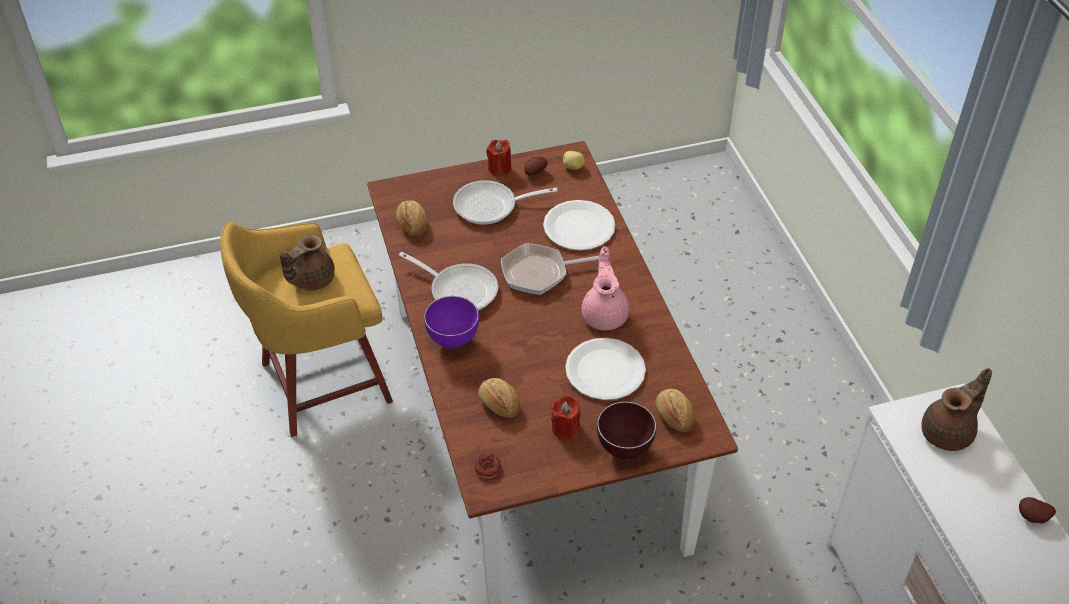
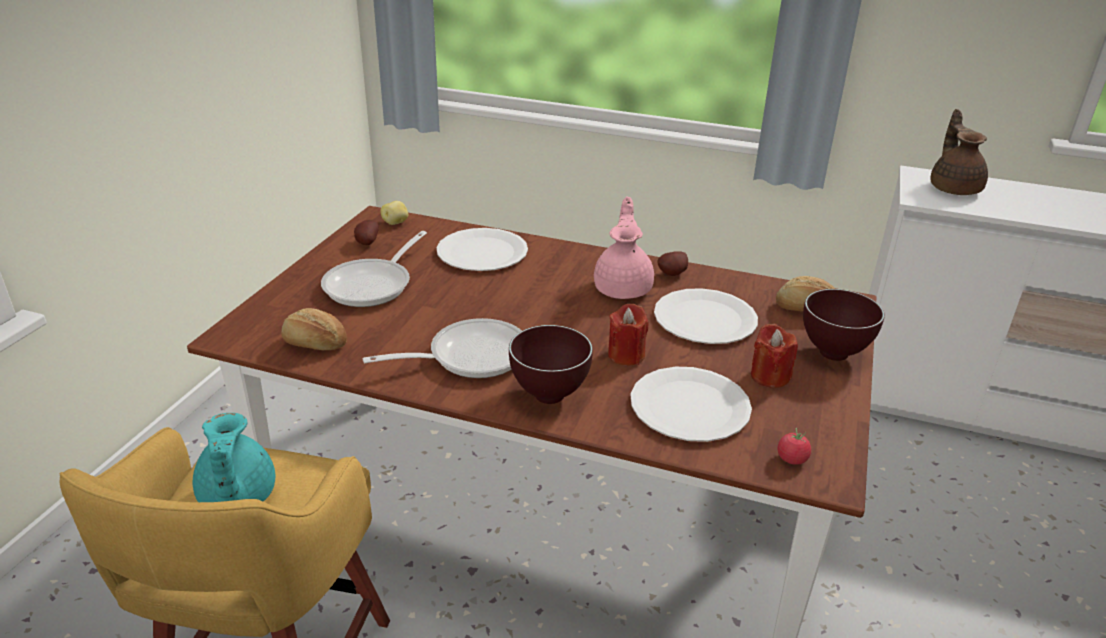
camera: 55 degrees left, 15 degrees down
brown teapot [280,235,335,291] -> turquoise teapot [193,413,275,502]
purple bowl [424,296,479,349] -> brown bowl [509,325,593,404]
donut [474,454,501,478] -> tomato [778,427,811,465]
bread [478,378,520,418] -> white plate [631,367,752,442]
red candle [486,140,512,176] -> red candle moved to [608,304,649,365]
frying pan [501,243,599,295] -> none
pink teapot [582,246,629,330] -> pink teapot turned 60 degrees clockwise [594,197,654,299]
potato [1019,497,1056,524] -> potato moved to [657,251,688,276]

